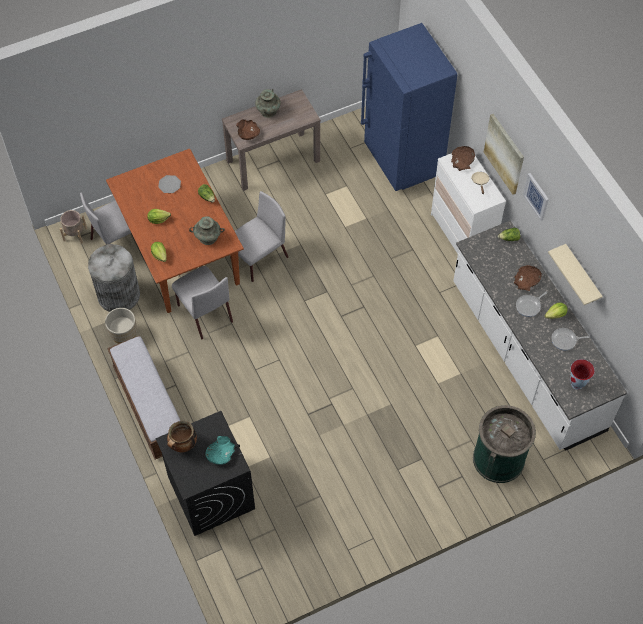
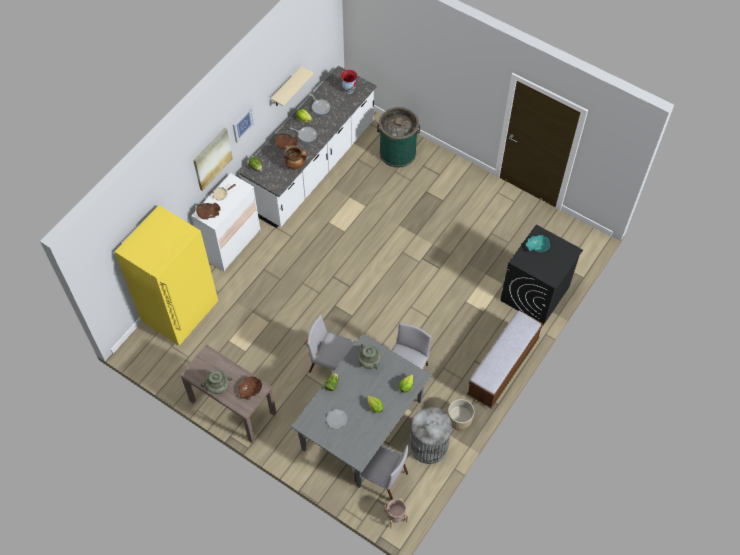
camera: 120 degrees left, 0 degrees up
brown dining table [106,149,244,313] -> grey dining table [291,334,431,488]
cooking pot [167,421,197,452] -> cooking pot moved to [284,145,307,170]
blue fridge [361,23,457,191] -> yellow fridge [115,205,218,346]

